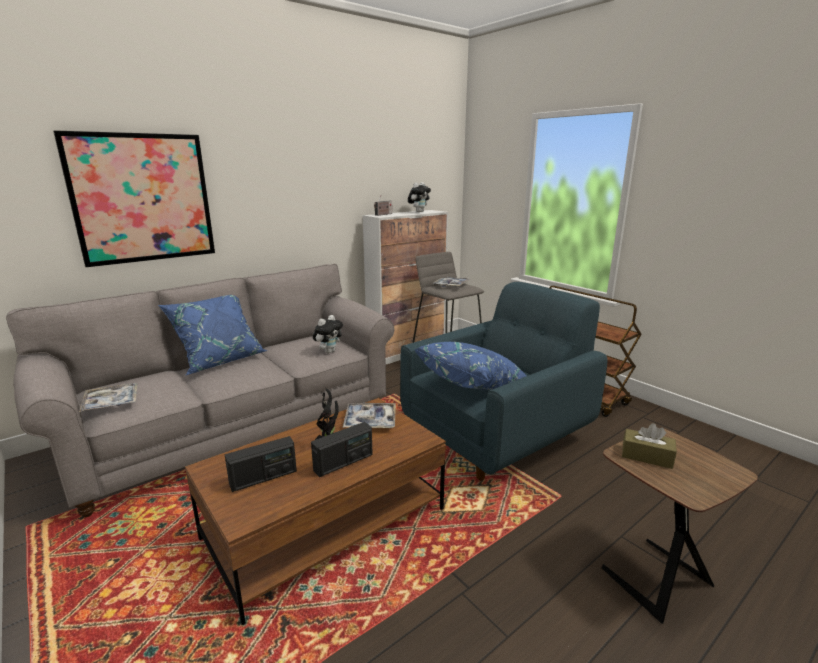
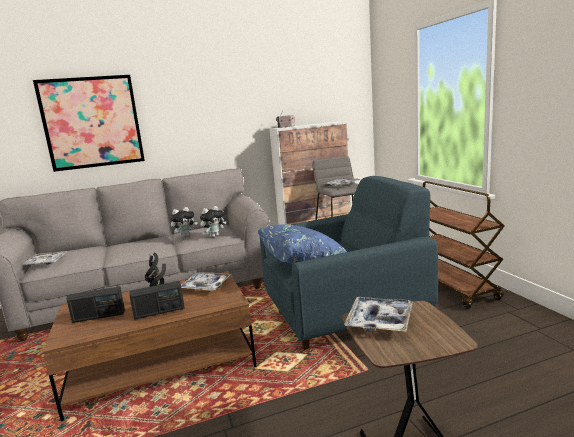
camera: 20 degrees right, 5 degrees down
blue pillow [158,295,268,375] -> none
plush toy [408,182,431,212] -> plush toy moved to [170,207,198,238]
brown tissue box [622,423,677,469] -> tray [344,297,413,332]

